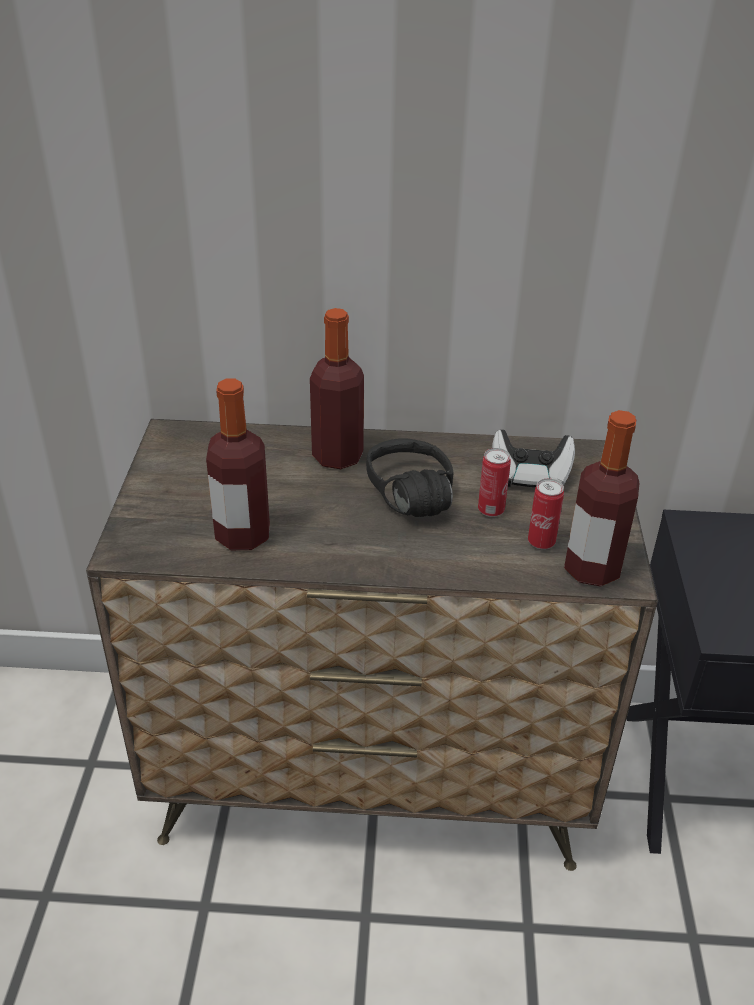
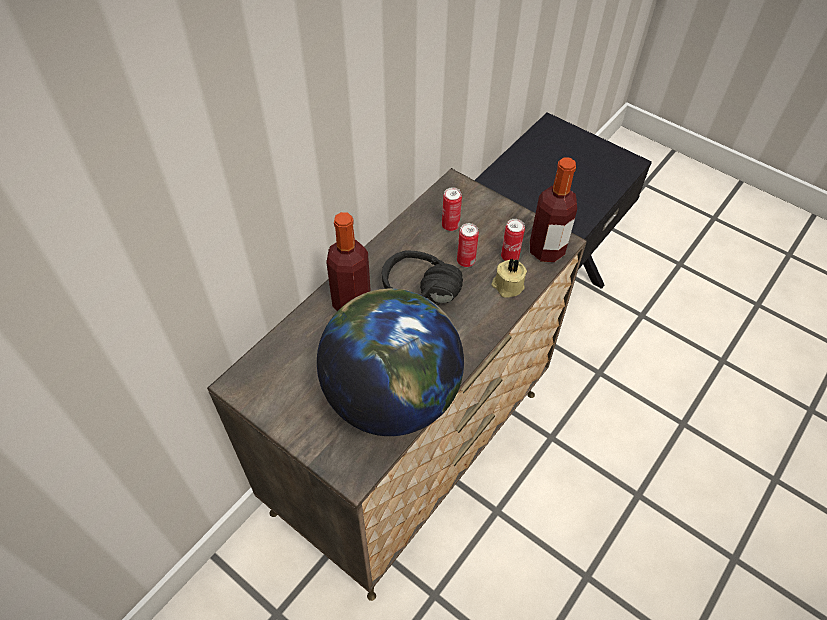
camera: 55 degrees left, 15 degrees up
bottle [206,378,270,550] -> globe [317,288,464,436]
game controller [492,430,575,487] -> can [442,187,462,231]
none -> beige candle [492,259,527,298]

